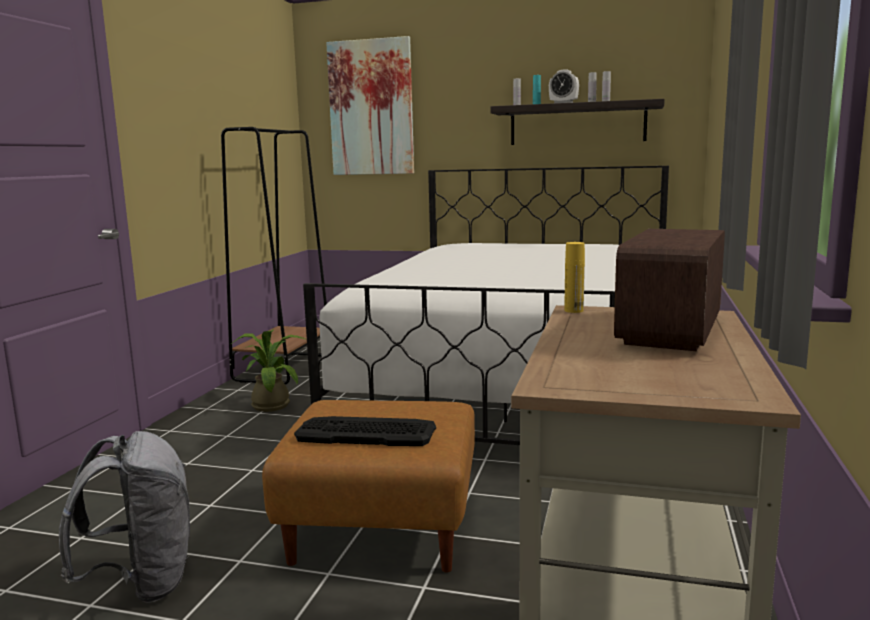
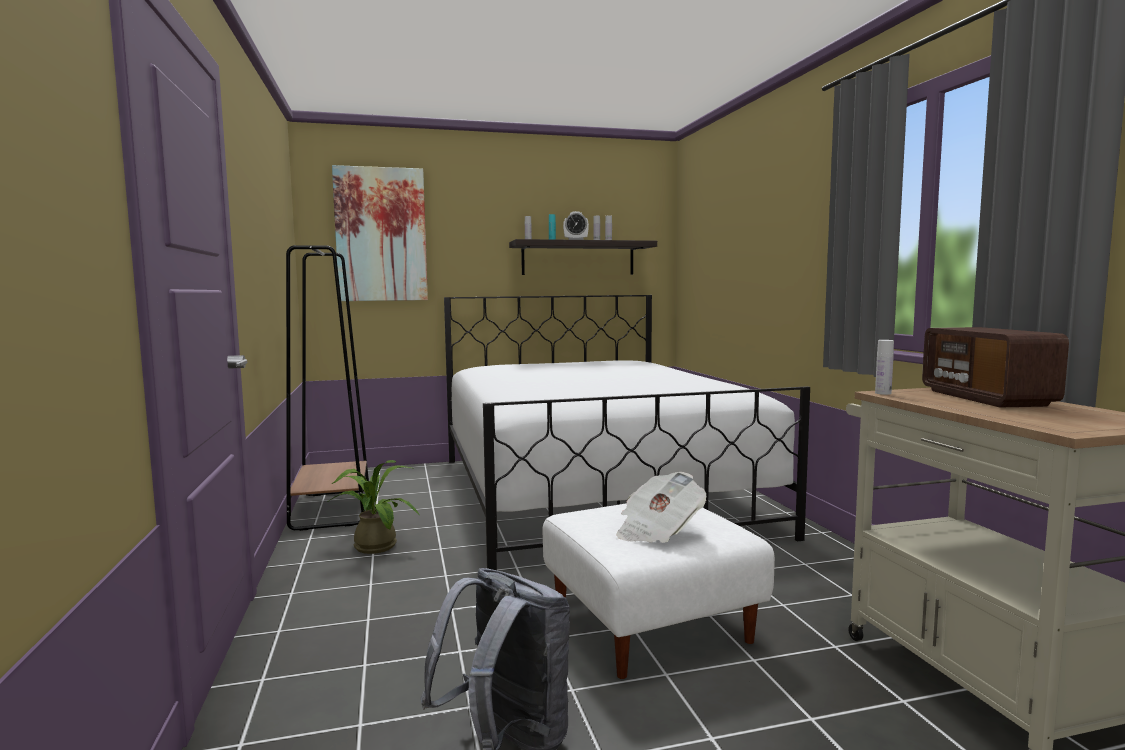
camera: 30 degrees left, 5 degrees down
brown ottoman [262,400,475,572] -> white ottoman [542,503,775,679]
keyboard [294,416,436,446] -> newspaper [616,472,706,543]
yellow bottle [564,242,585,313] -> white bottle [875,340,894,395]

